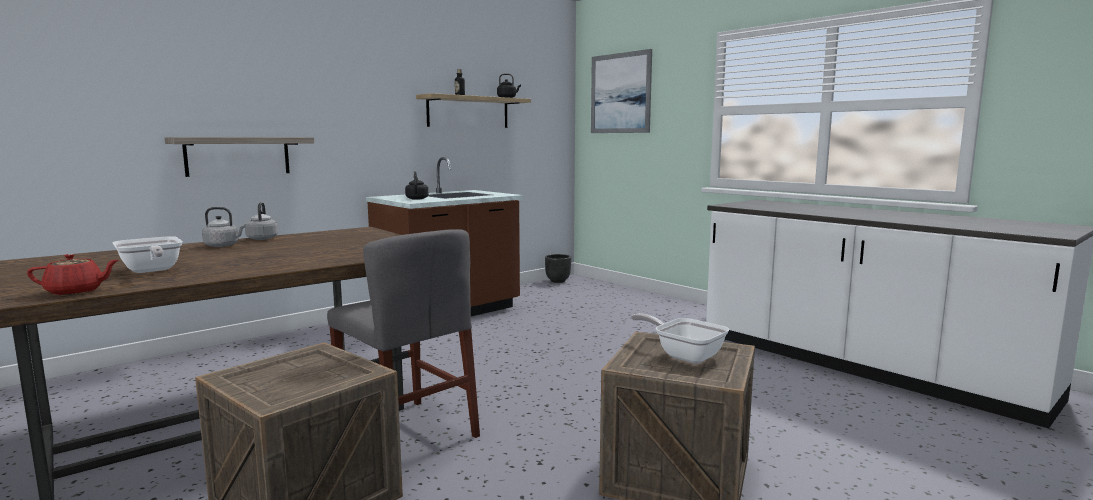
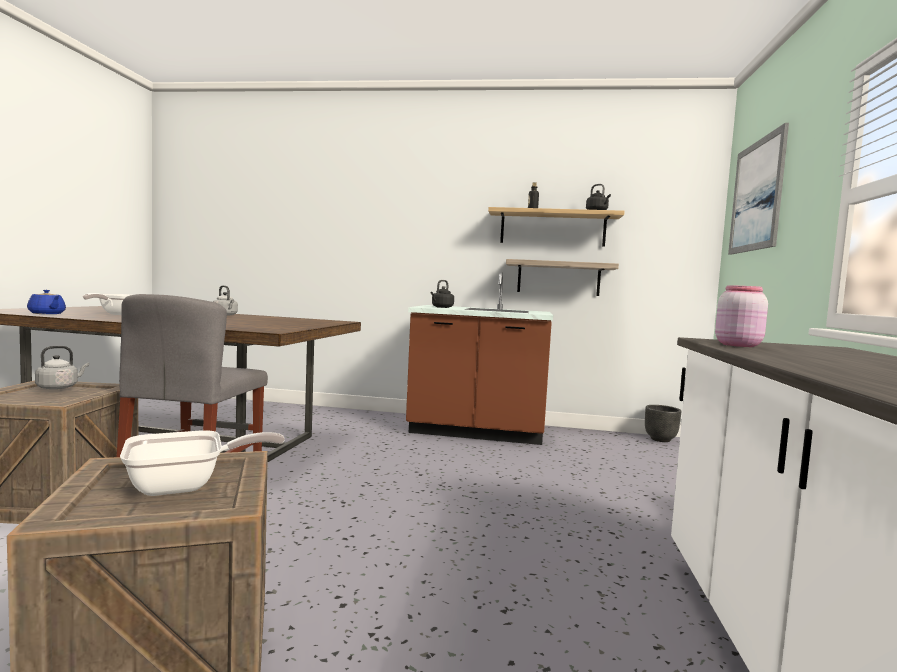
camera: 50 degrees right, 5 degrees down
red teapot [27,254,118,295] -> blue teapot [27,290,66,314]
shelf [165,137,314,177] -> shelf moved to [506,259,619,296]
grey kettle [245,202,278,240] -> grey kettle moved to [35,346,89,390]
frying pan [631,313,729,364] -> frying pan turned 60 degrees clockwise [120,430,285,496]
none -> pink jar [715,285,768,347]

